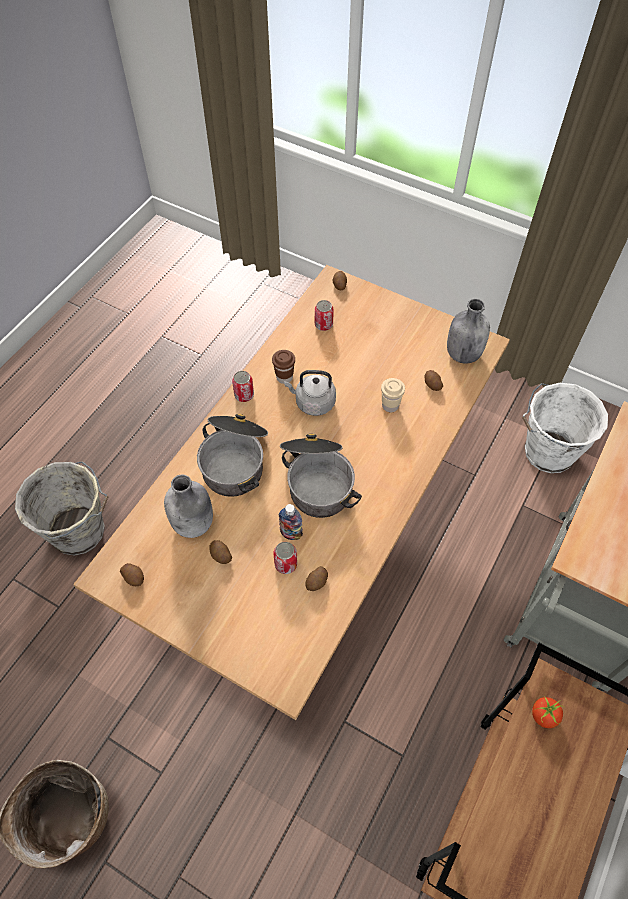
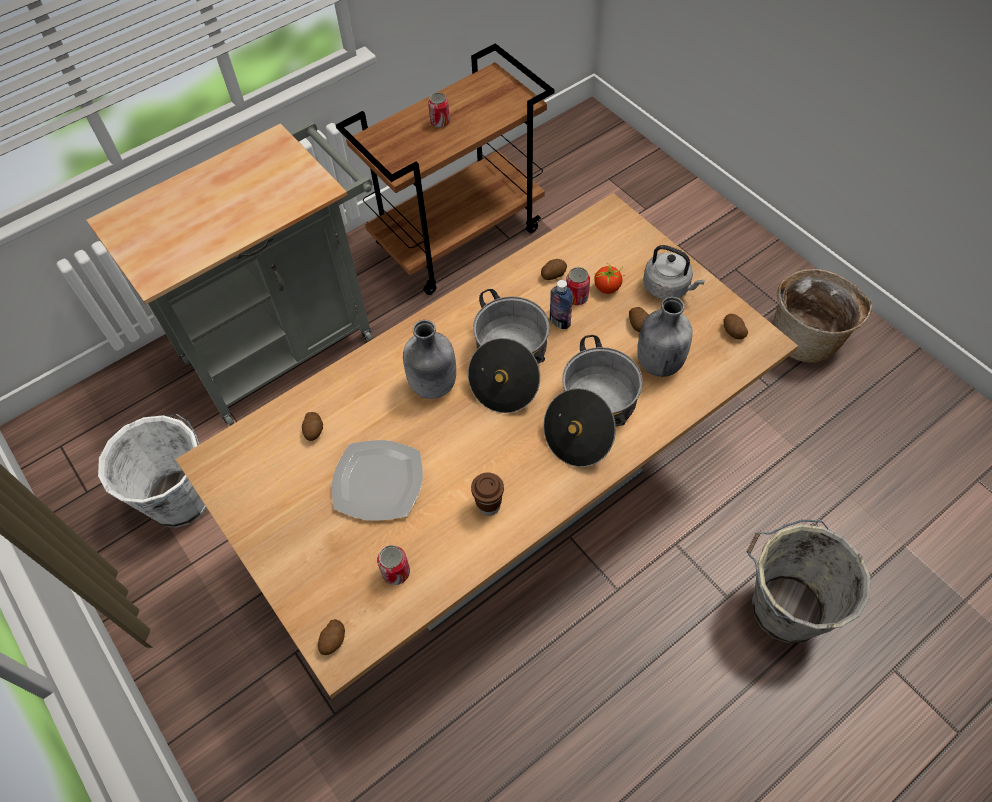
camera: 155 degrees left, 0 degrees up
can [232,371,254,402] -> can moved to [428,93,450,128]
grey kettle [284,370,336,416] -> grey kettle moved to [643,245,705,300]
beige cup [381,378,405,412] -> none
grey bottle [447,299,490,364] -> grey bottle moved to [403,320,456,399]
tomato [532,696,564,728] -> tomato moved to [594,263,623,294]
none -> plate [332,440,423,521]

